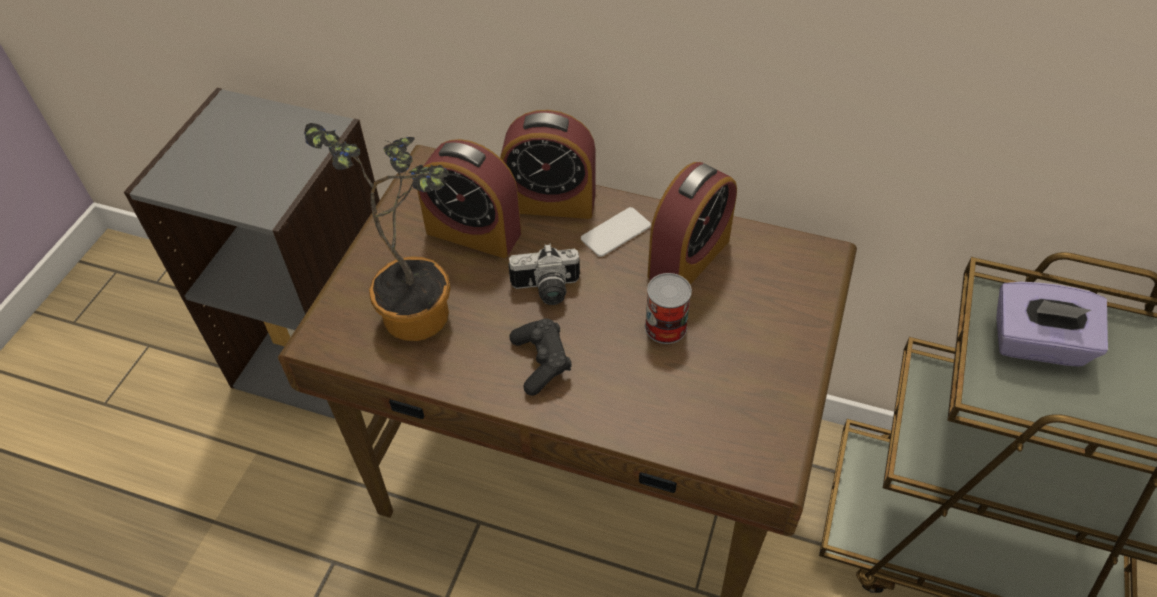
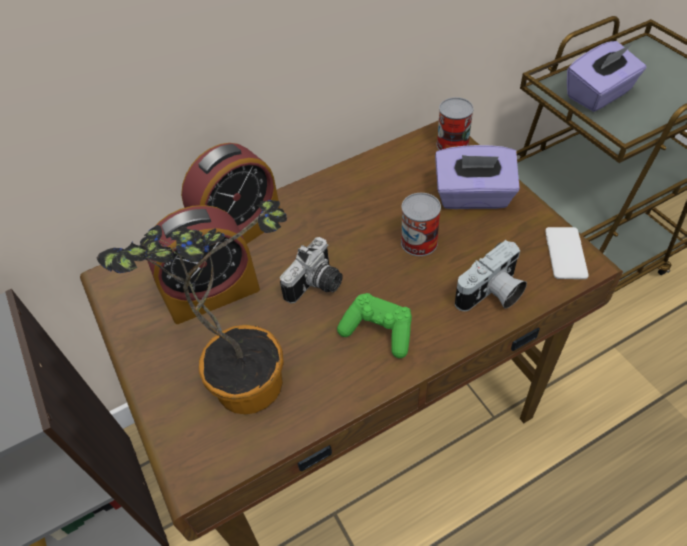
camera: 45 degrees left, 0 degrees up
black game controller [509,318,571,396] -> green game controller [337,293,412,358]
phone [581,207,651,257] -> phone moved to [545,227,589,279]
alarm clock [648,162,737,285] -> none
none -> purple tissue box [435,145,520,209]
none -> can [437,97,474,150]
none -> camera [455,240,527,311]

